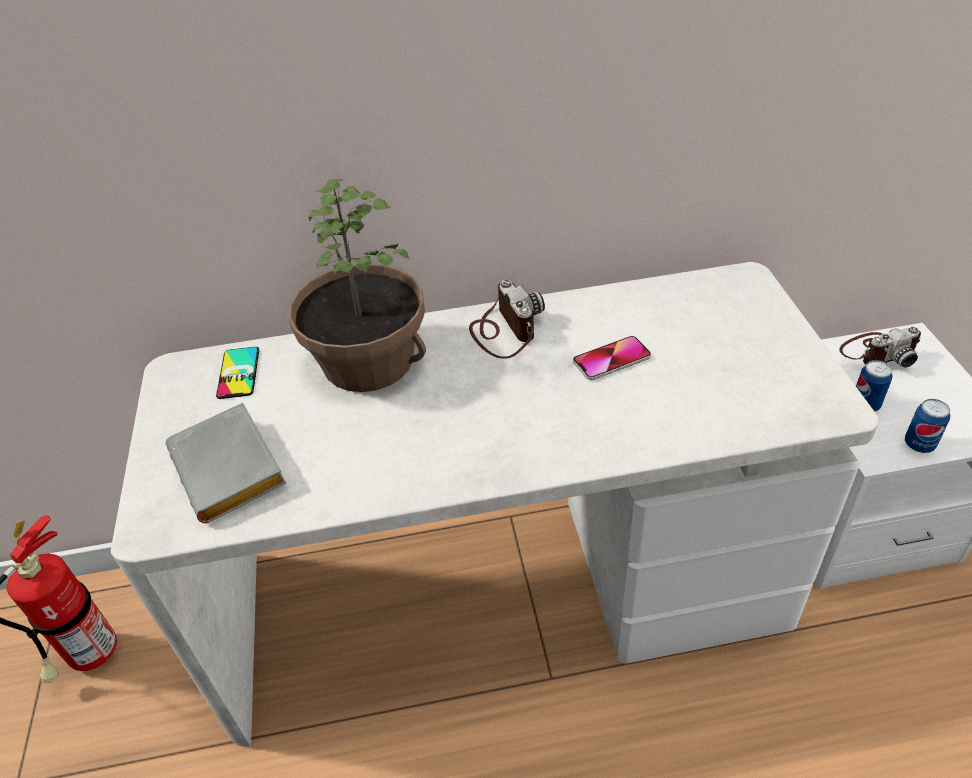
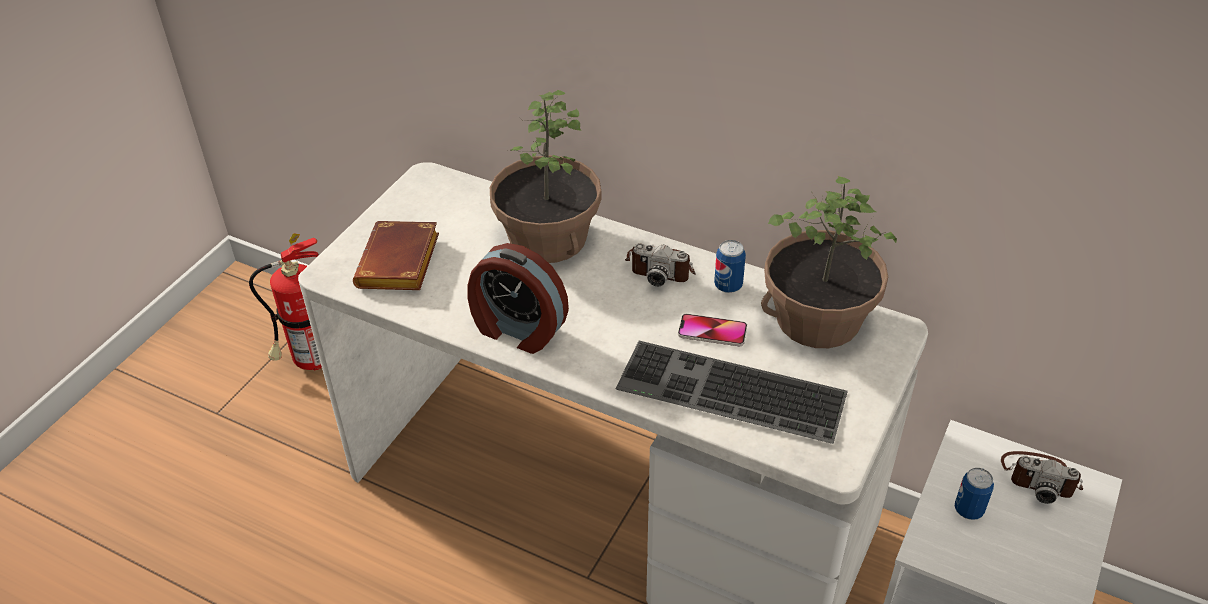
camera: 35 degrees right, 0 degrees up
grey book [166,403,286,523] -> brown book [353,221,439,290]
phone [216,347,259,399] -> none
camera [469,280,545,359] -> camera turned 90 degrees clockwise [625,243,696,286]
can [905,399,950,453] -> can moved to [714,240,746,293]
none -> alarm clock [467,243,569,354]
none -> keyboard [616,341,848,444]
none -> potted plant [761,176,897,348]

